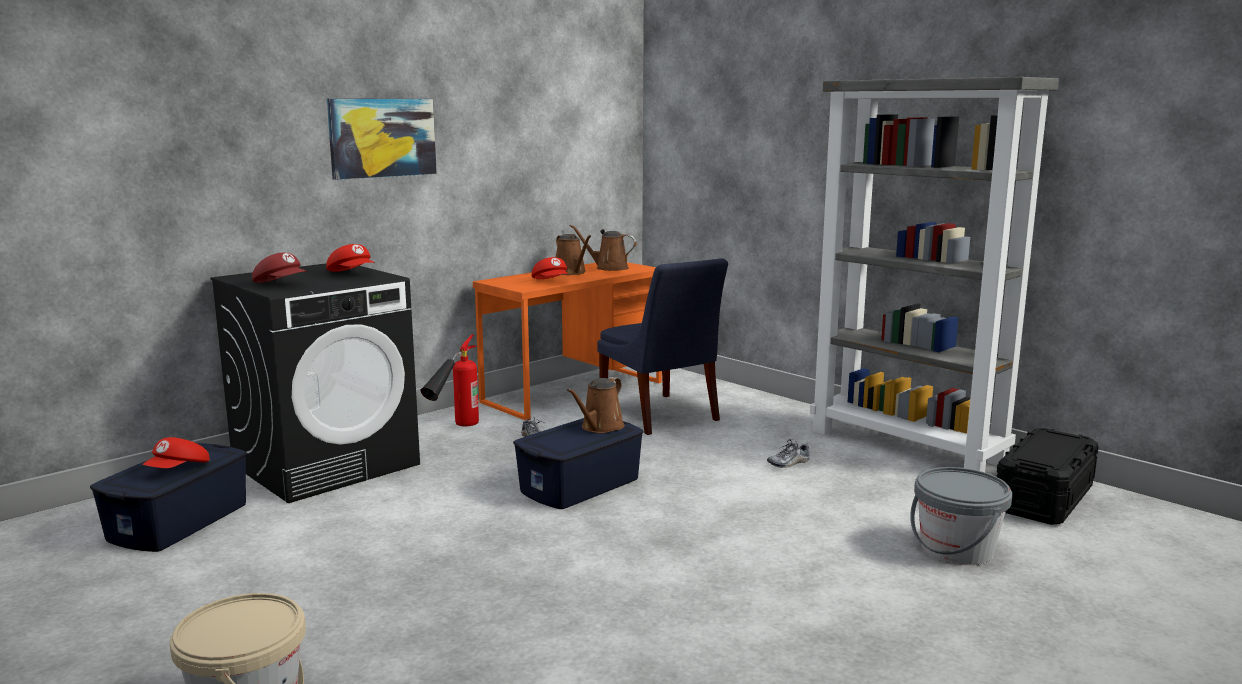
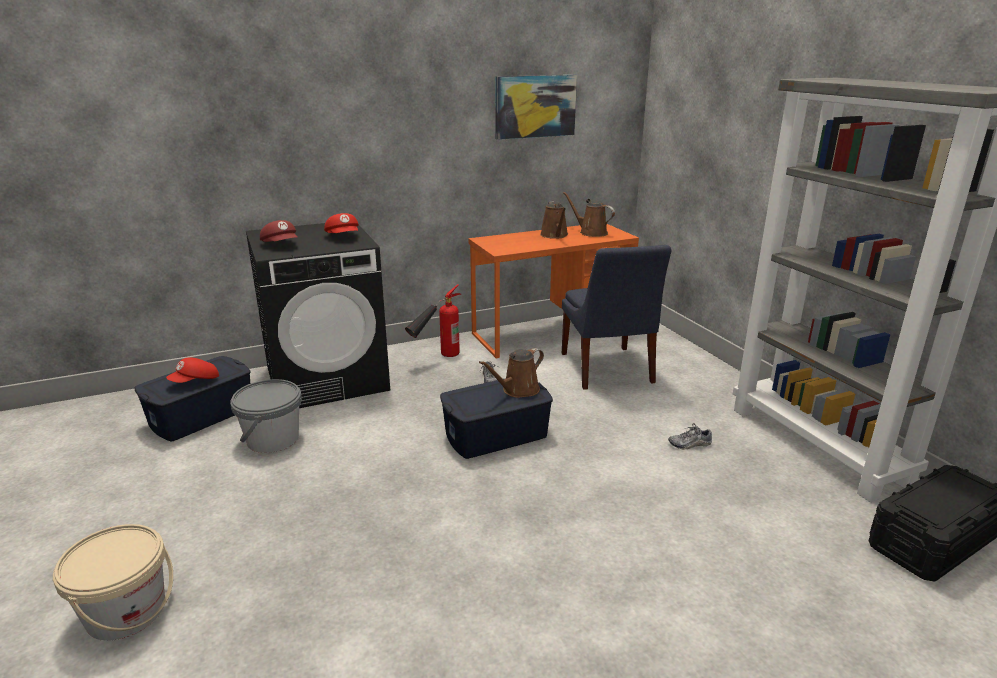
camera: 20 degrees right, 10 degrees up
picture [327,98,437,180] -> picture moved to [495,75,577,140]
red cap [532,257,568,279] -> none
grey bucket [910,467,1012,565] -> grey bucket moved to [230,379,302,453]

